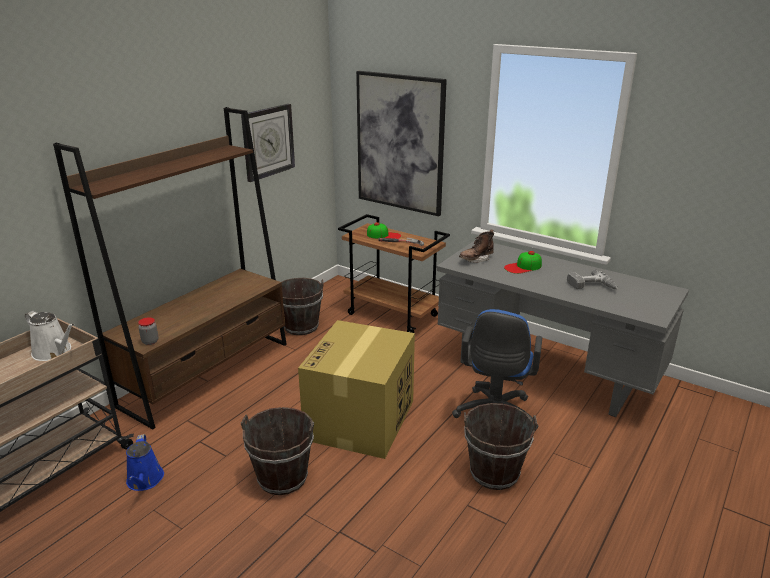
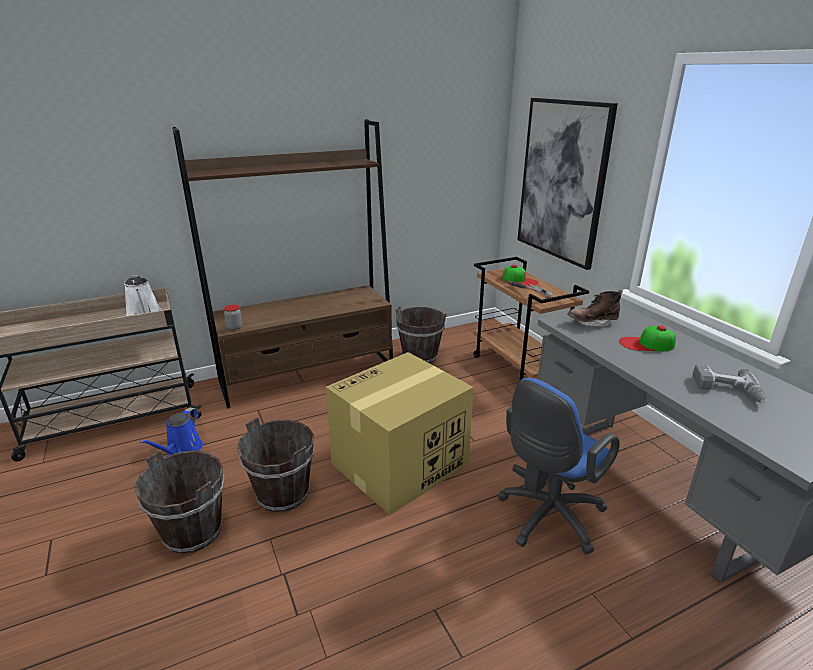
camera: 30 degrees right, 0 degrees up
wall clock [241,104,295,182] -> none
brown bucket [464,403,537,490] -> brown bucket moved to [134,450,224,554]

